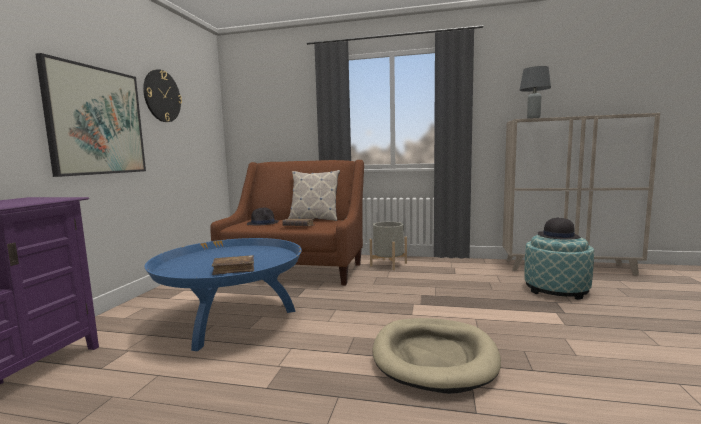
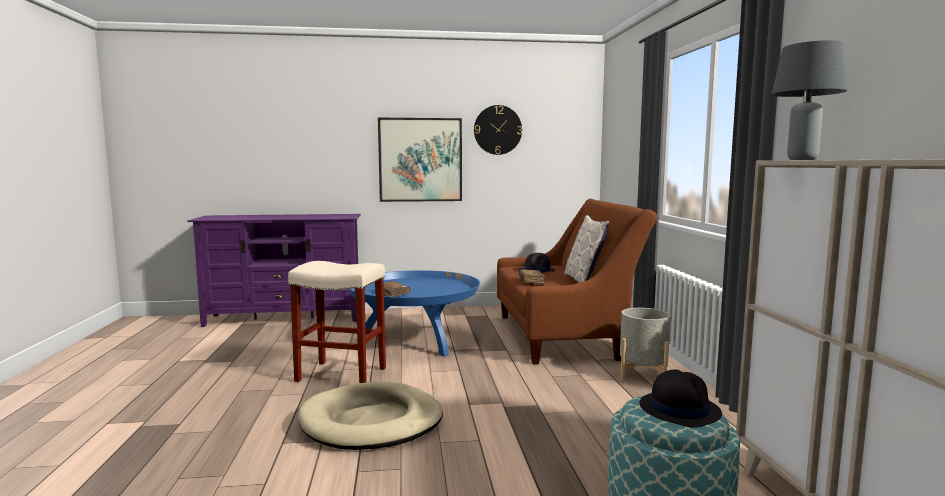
camera: 70 degrees right, 0 degrees up
none -> beige stool [288,261,386,383]

